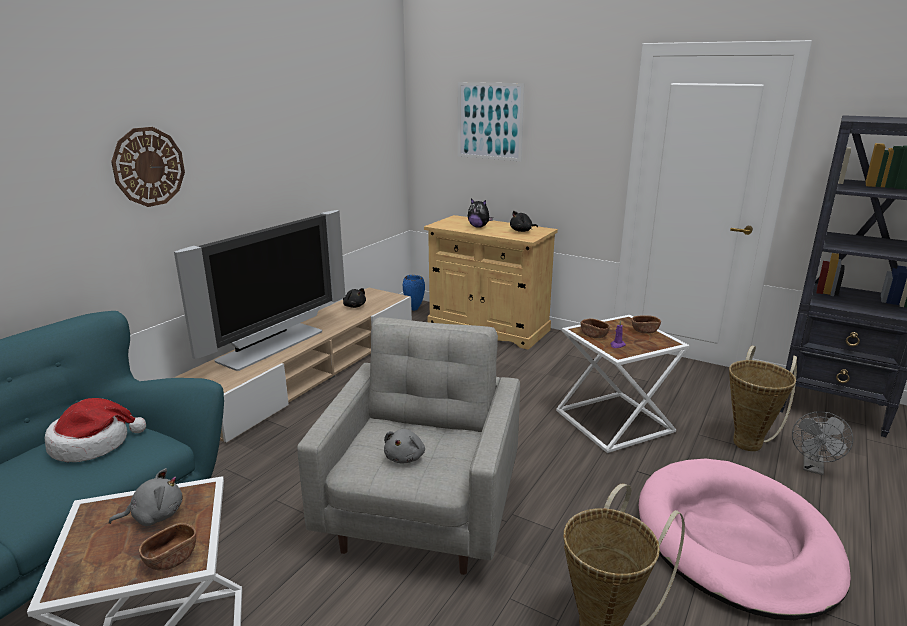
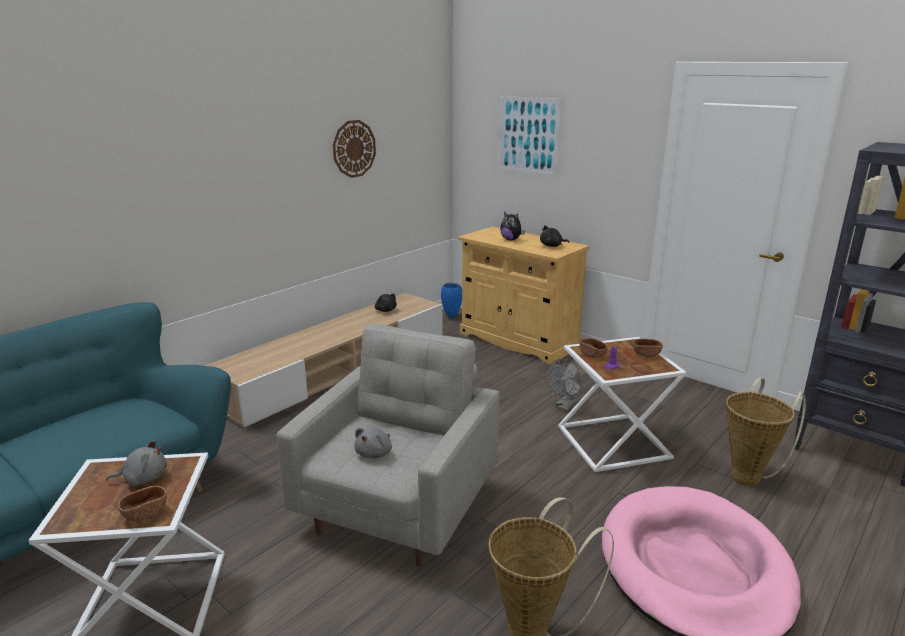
camera: 10 degrees right, 0 degrees up
hat [45,398,146,462] -> none
wall clock [111,127,185,207] -> wall clock moved to [333,120,376,178]
television [174,210,345,371] -> none
grey fan [792,412,853,475] -> grey fan moved to [545,359,584,411]

